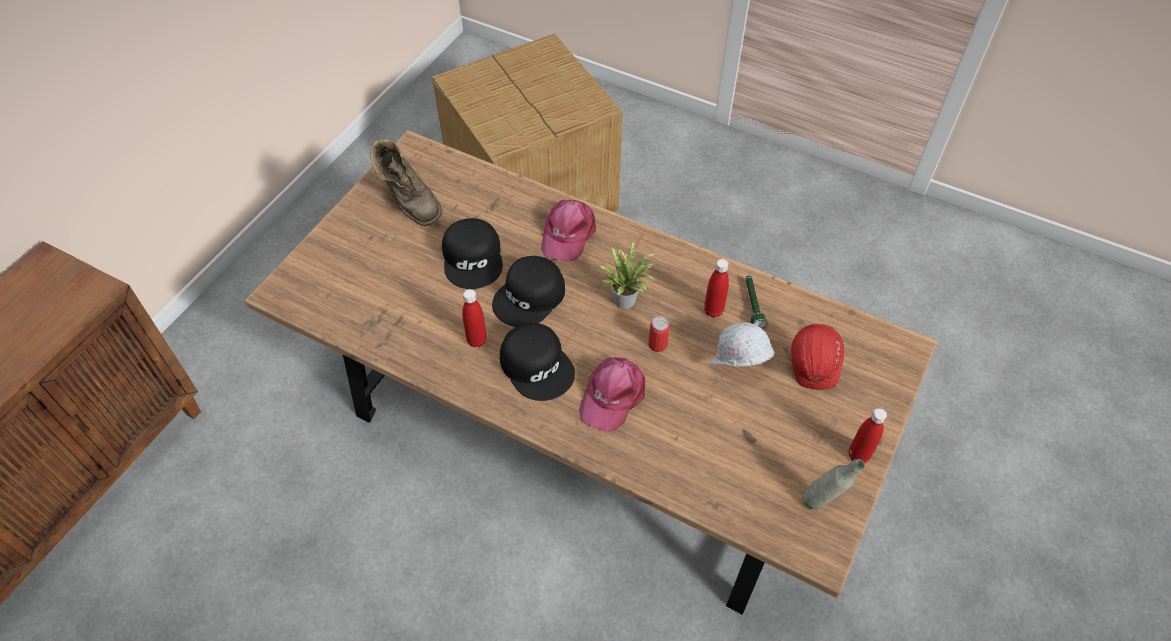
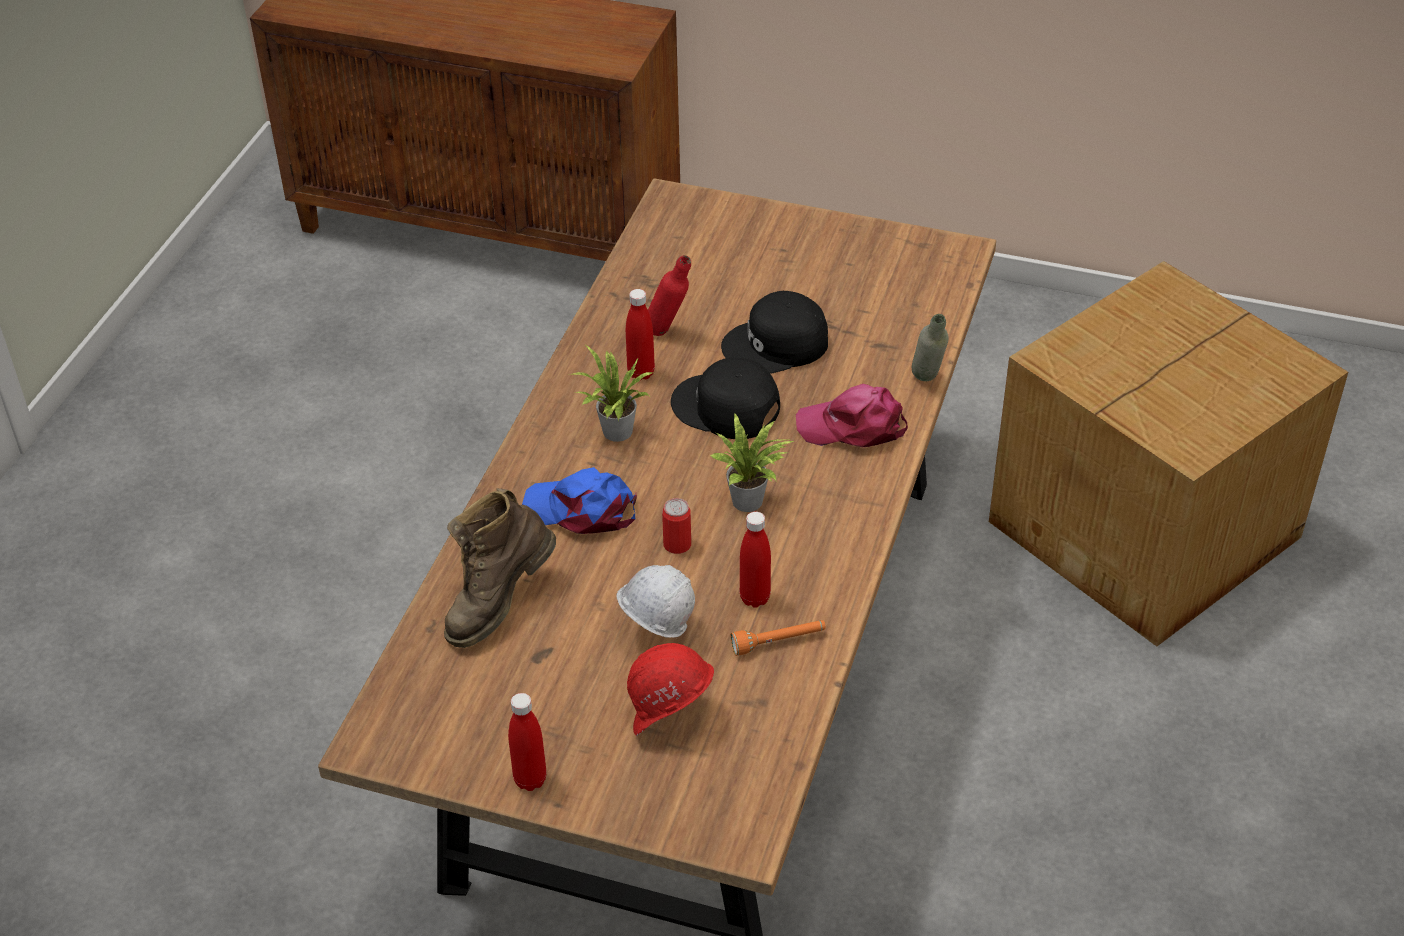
camera: 80 degrees right, 10 degrees down
brown boot [371,139,443,226] -> brown boot moved to [444,488,556,648]
black cap [500,323,575,401] -> potted plant [570,345,653,442]
pink cap [579,357,645,431] -> blue cap [522,467,637,534]
green flashlight [746,276,767,329] -> orange flashlight [730,620,826,656]
grey bottle [802,459,865,510] -> grey bottle moved to [912,314,949,381]
none -> red bottle [648,255,691,336]

